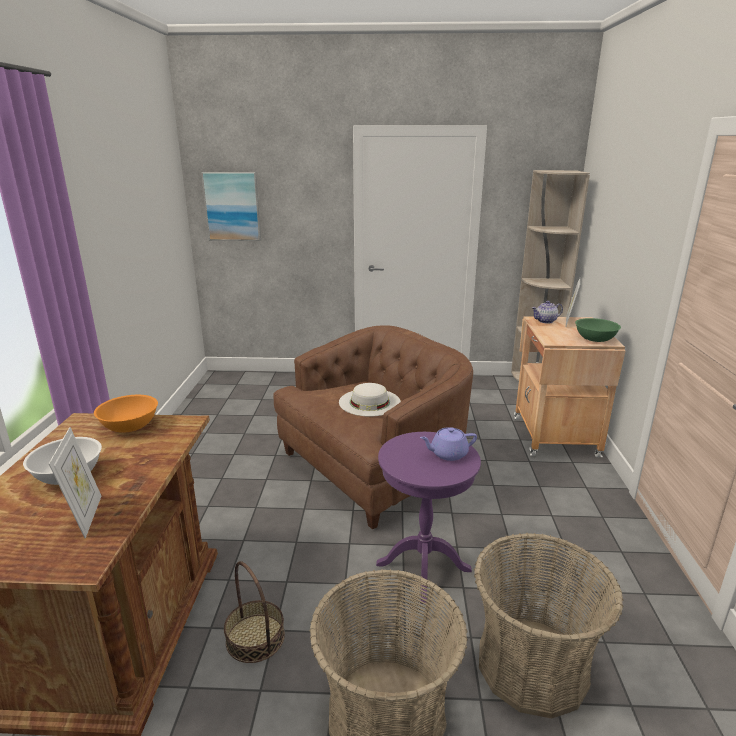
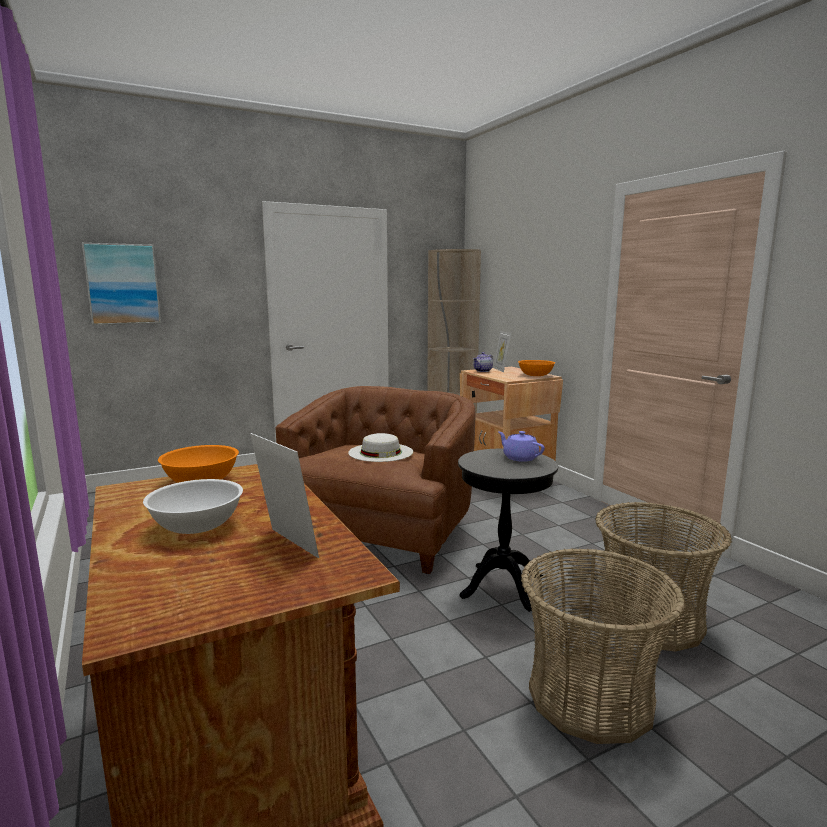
camera: 30 degrees left, 10 degrees down
basket [224,561,285,663] -> none
purple side table [376,432,481,604] -> black side table [458,449,558,612]
purple teapot [420,427,477,461] -> purple teapot turned 90 degrees clockwise [498,431,545,462]
green bowl [575,318,621,342] -> orange bowl [518,360,555,376]

